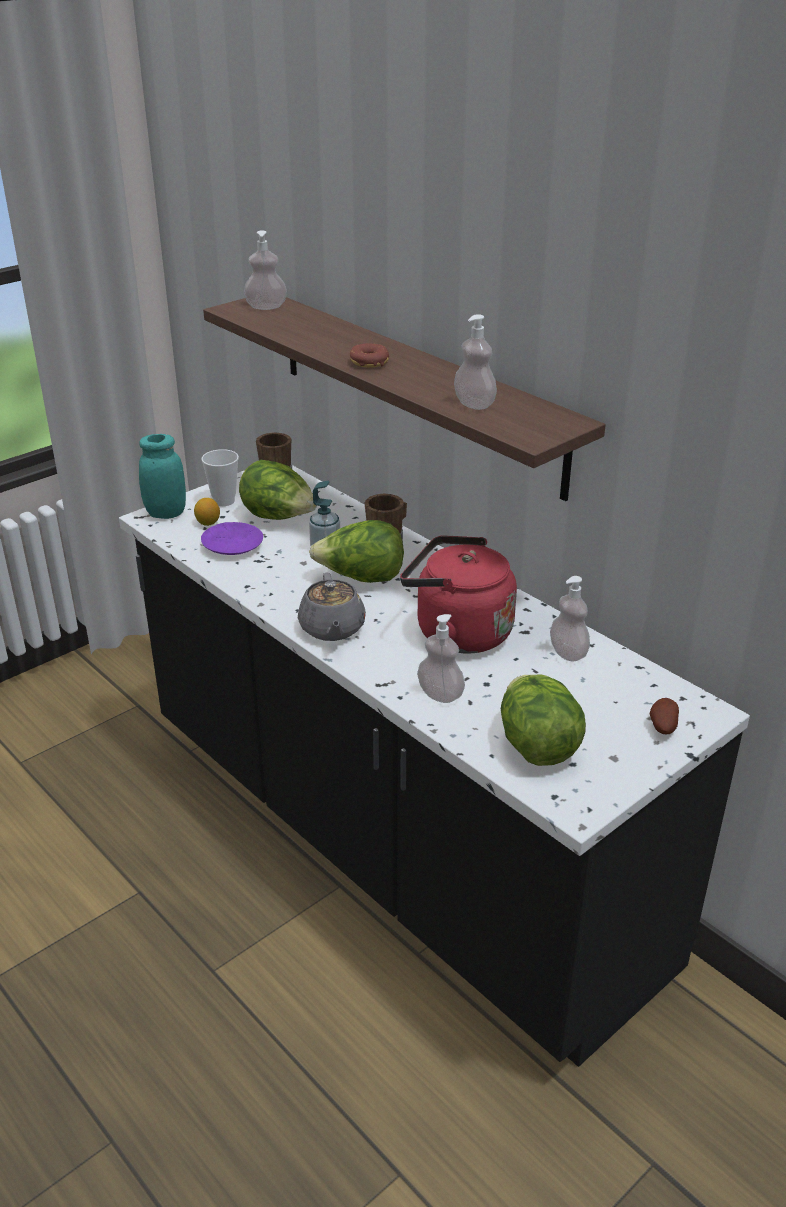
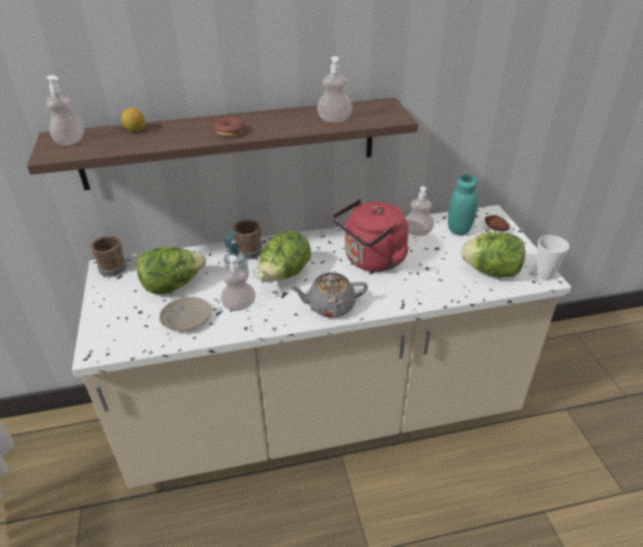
camera: 60 degrees left, 5 degrees up
black counter [119,465,750,1067] -> beige counter [72,205,571,488]
turquoise jar [139,434,186,519] -> turquoise jar moved to [448,174,478,236]
lemon [194,498,220,526] -> lemon moved to [122,108,145,132]
cup [201,449,239,506] -> cup moved to [535,235,569,280]
purple plate [201,522,263,555] -> beige plate [159,297,211,331]
grey teapot [298,572,366,641] -> grey teapot turned 150 degrees clockwise [290,273,368,317]
soap dispenser [417,614,465,703] -> soap dispenser moved to [221,255,256,311]

